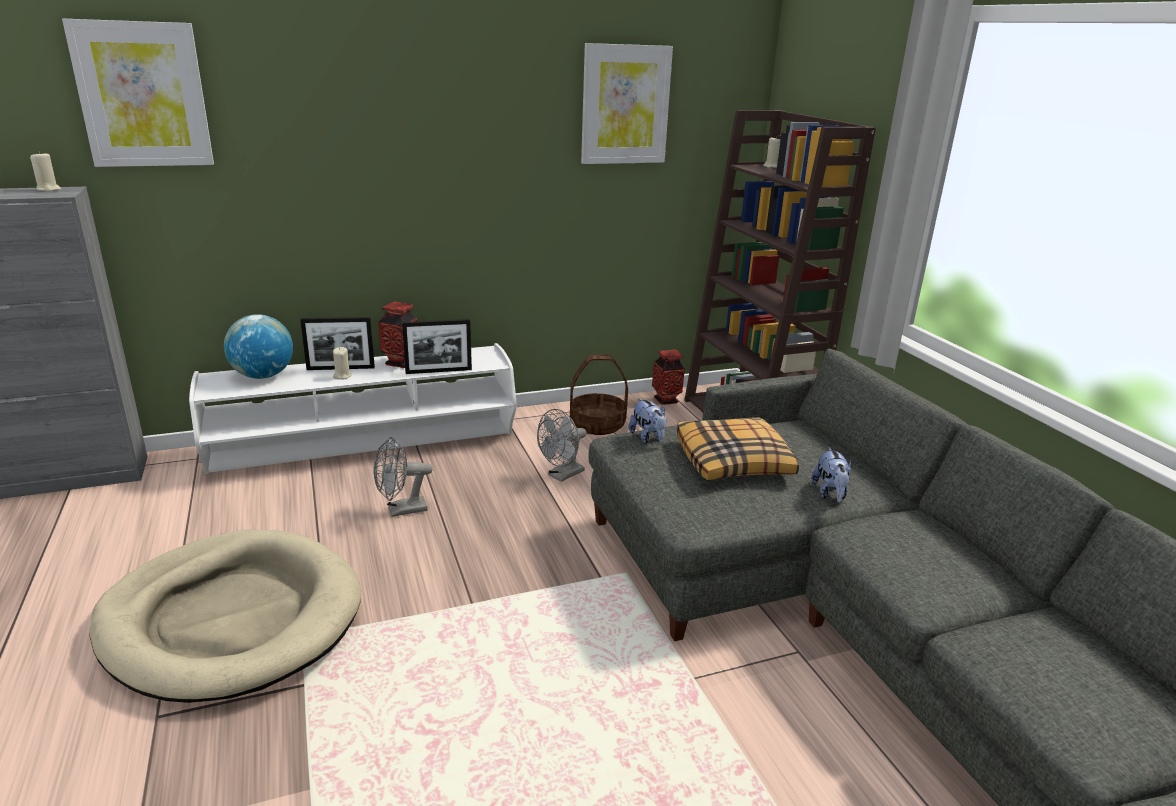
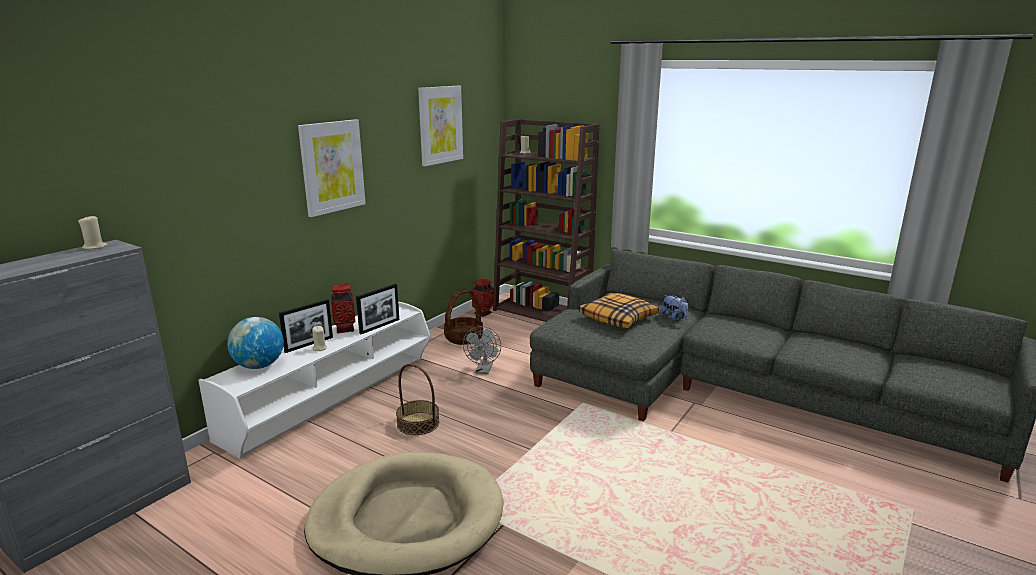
camera: 35 degrees left, 5 degrees down
picture [62,19,214,167] -> picture moved to [298,119,366,217]
grey fan [373,437,433,517] -> basket [396,364,440,435]
plush toy [629,398,667,444] -> none

